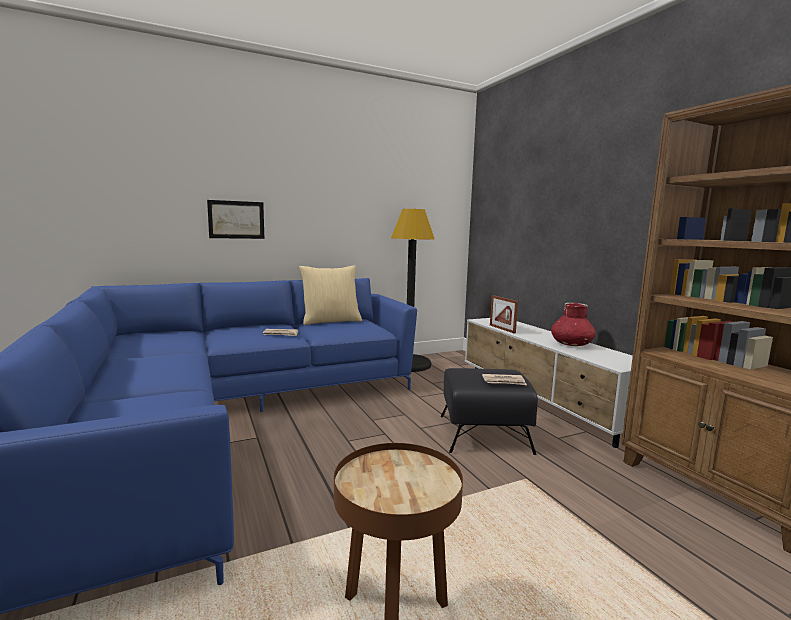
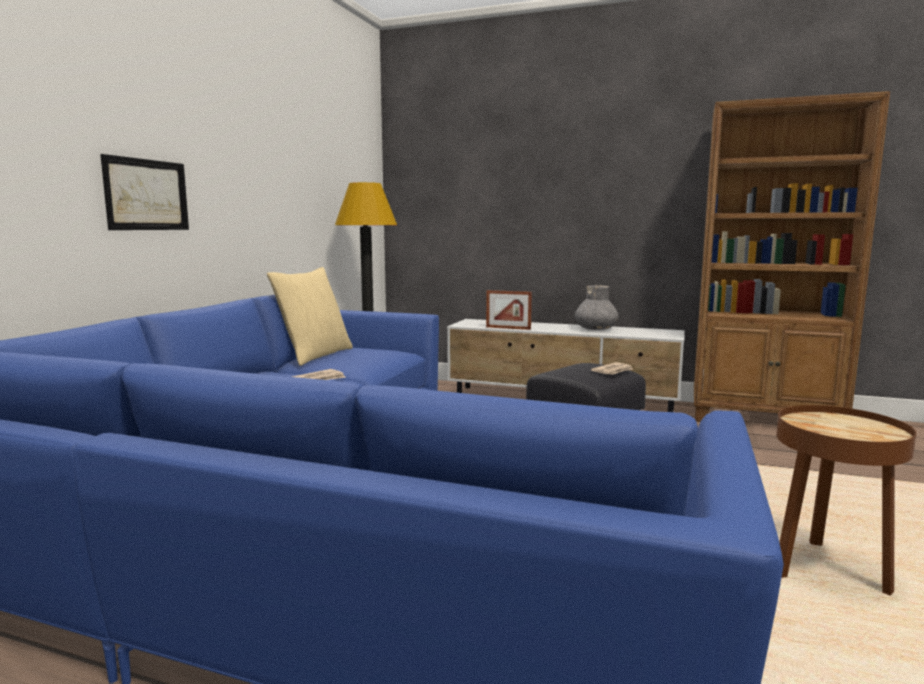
camera: 45 degrees left, 0 degrees up
red vase [551,303,596,346] -> grey vase [575,285,619,330]

